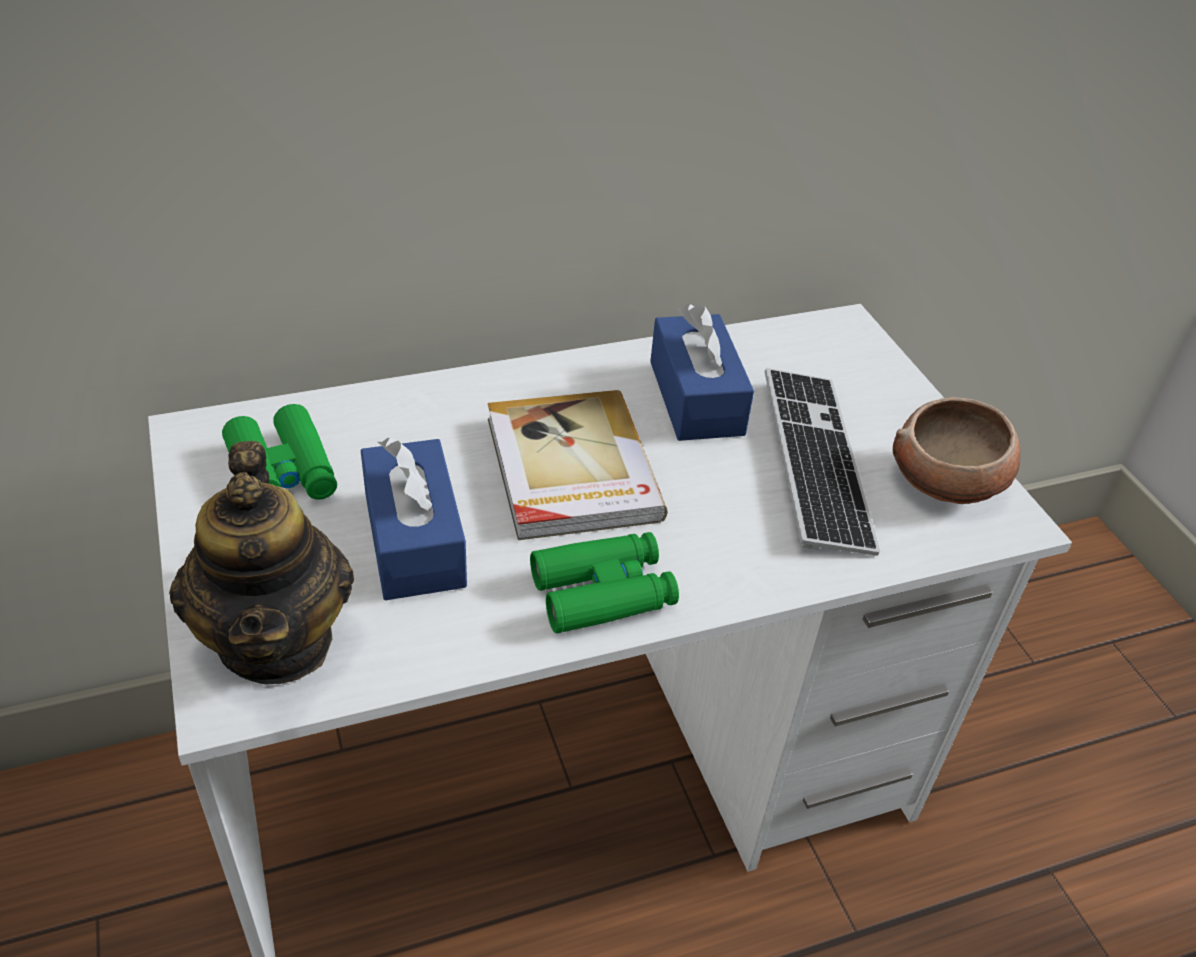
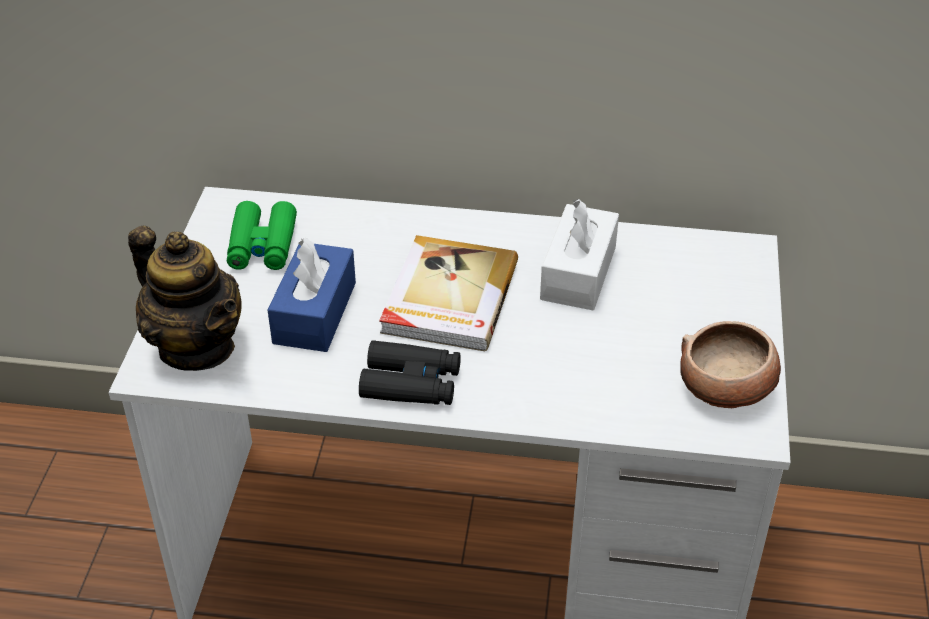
camera: 30 degrees right, 0 degrees up
teapot [169,441,354,685] -> teapot turned 60 degrees counterclockwise [128,226,242,371]
green binoculars [530,532,679,633] -> black binoculars [359,340,461,405]
blue tissue box [650,304,754,441] -> white tissue box [540,199,619,310]
keyboard [765,368,880,556] -> none

